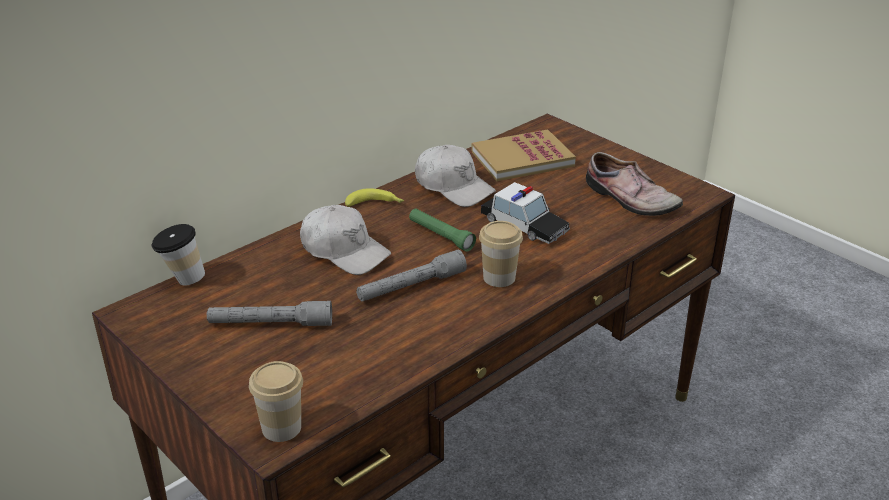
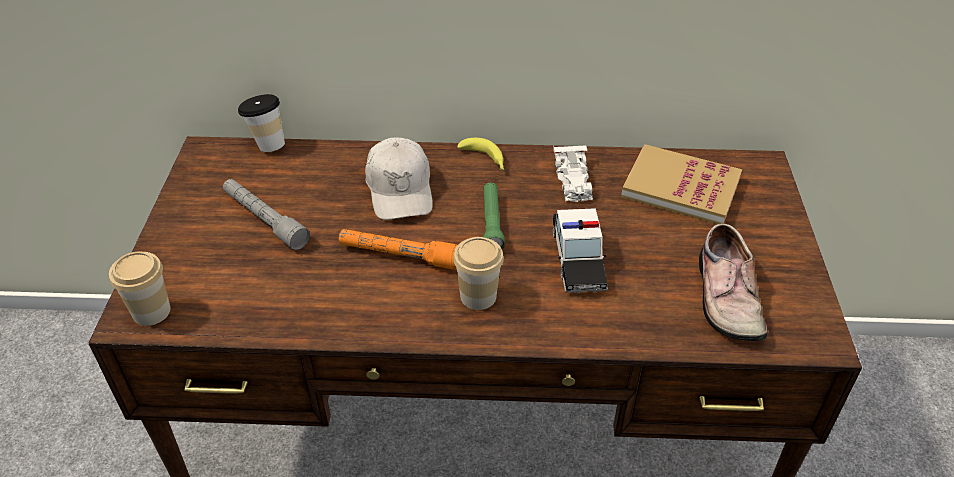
camera: 45 degrees right, 10 degrees up
grey flashlight [356,250,467,301] -> orange flashlight [339,229,458,270]
white cap [415,145,496,207] -> white toy car [553,145,593,202]

